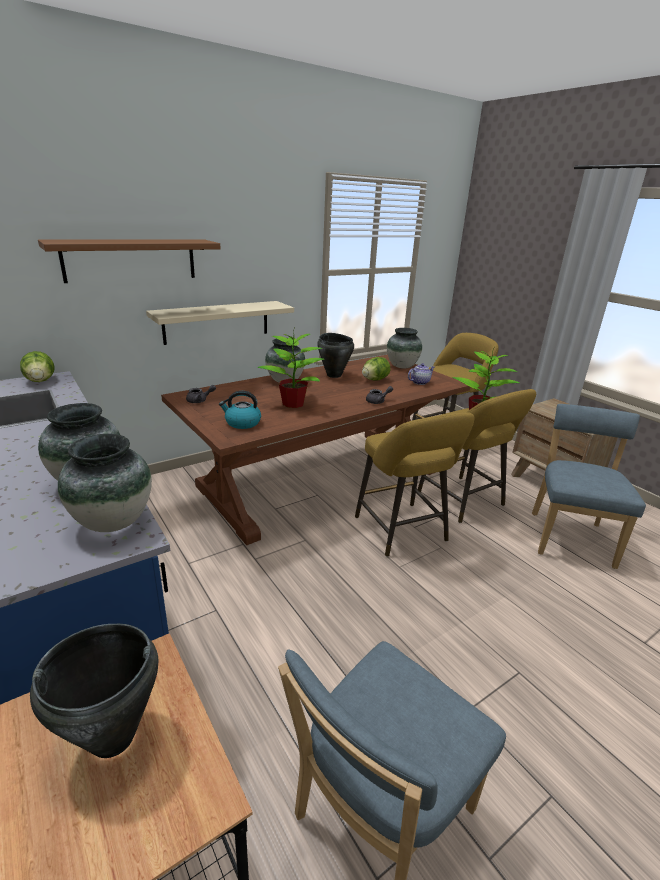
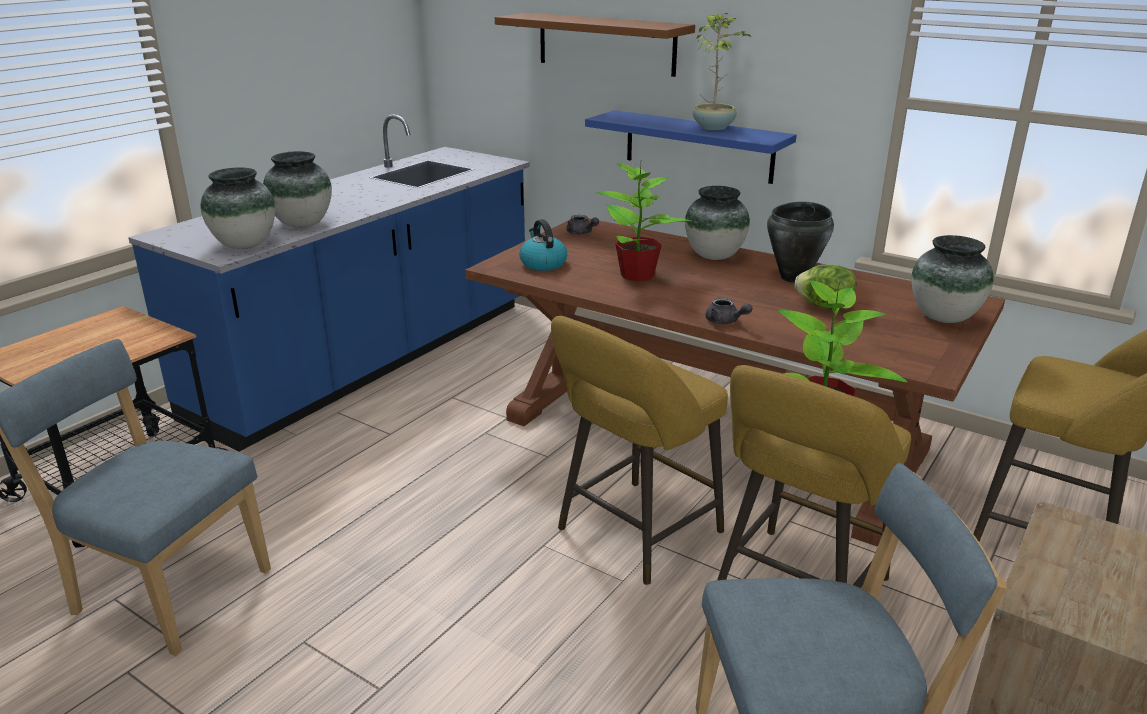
camera: 70 degrees right, 0 degrees up
lettuce [20,351,54,382] -> none
black cooking pot [30,624,158,758] -> none
beige shelf [146,301,294,345] -> blue shelf [585,110,796,184]
teapot [408,363,435,385] -> none
none -> potted plant [693,12,751,130]

